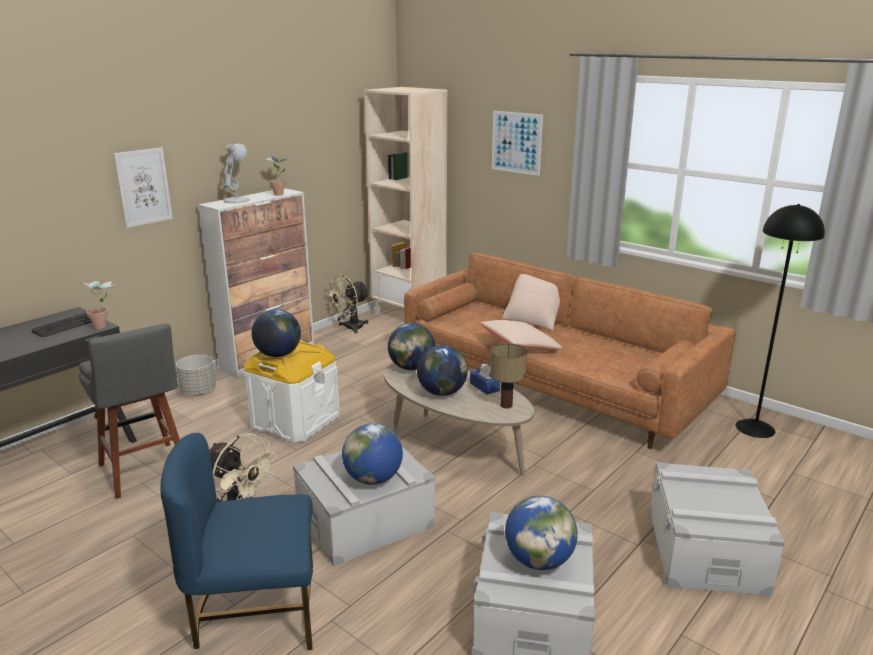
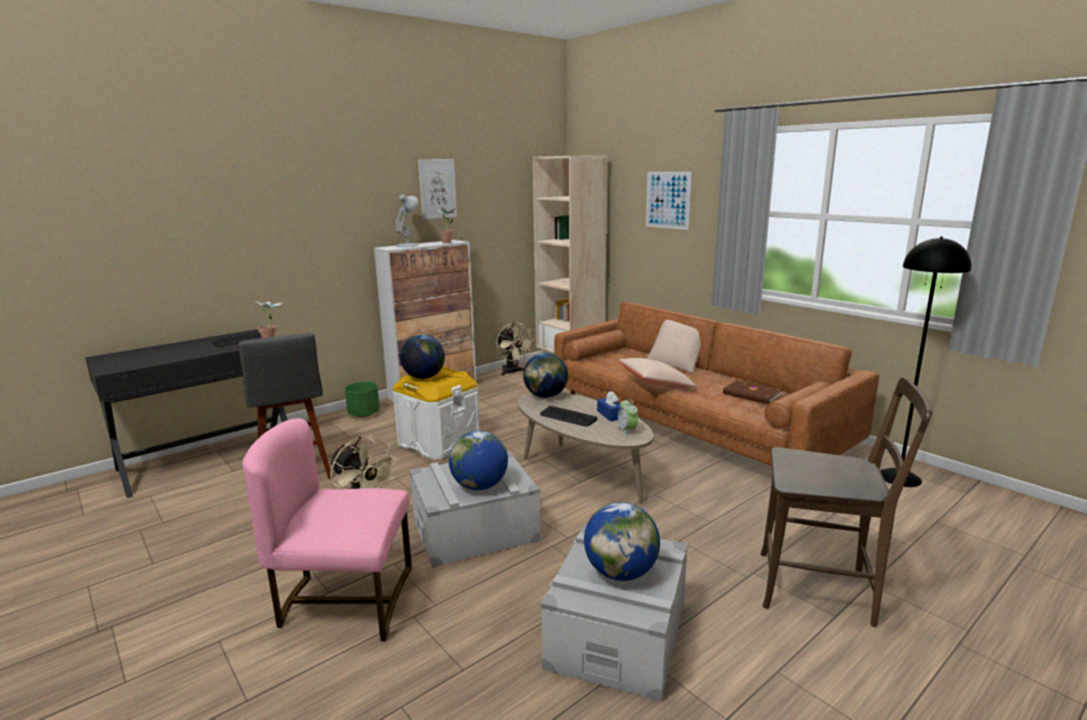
camera: 10 degrees right, 5 degrees down
picture [113,147,173,228] -> picture moved to [418,159,457,220]
blue chair [160,433,313,650] -> pink chair [242,418,412,642]
grey planter [176,355,216,396] -> green planter [345,381,380,417]
beige fan [325,274,369,333] -> beige fan turned 90 degrees counterclockwise [496,322,535,376]
globe [417,345,468,396] -> keyboard [540,406,597,426]
table lamp [490,343,527,408] -> alarm clock [617,398,638,437]
grey storage box [649,462,785,596] -> brown chair [760,377,933,627]
none -> brown book [723,380,782,404]

